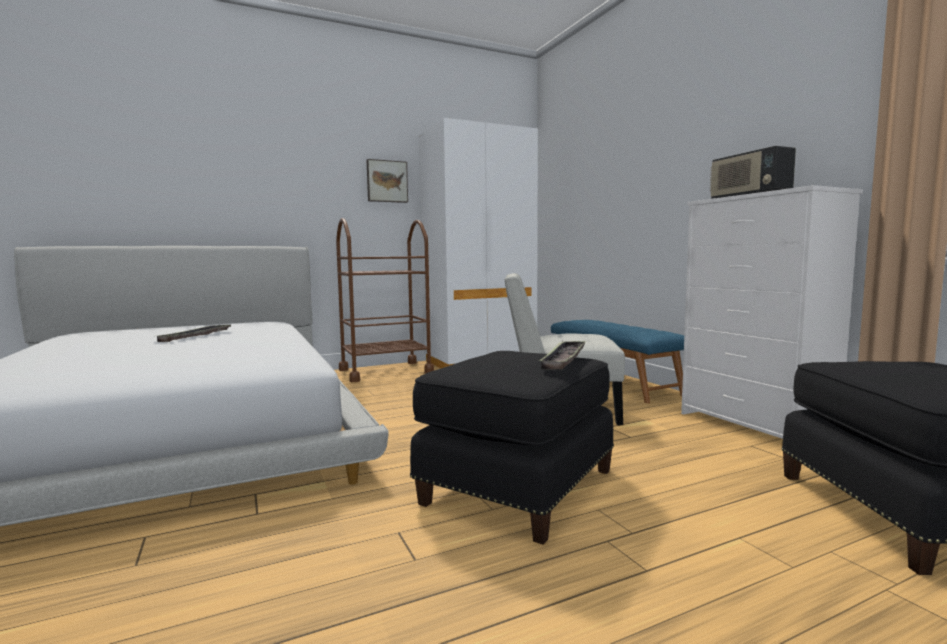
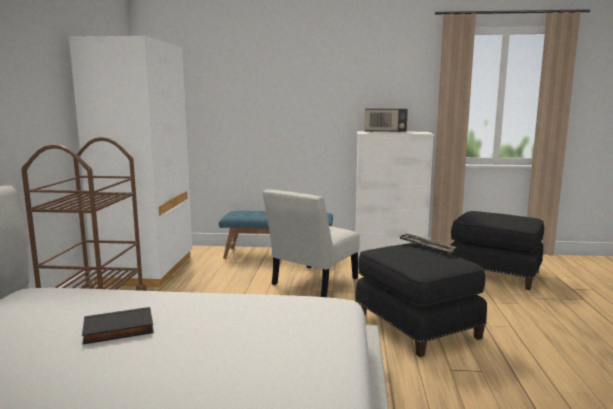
camera: 60 degrees left, 5 degrees up
tray [157,325,231,342] -> black book [82,307,154,345]
picture [367,159,408,203] -> none

